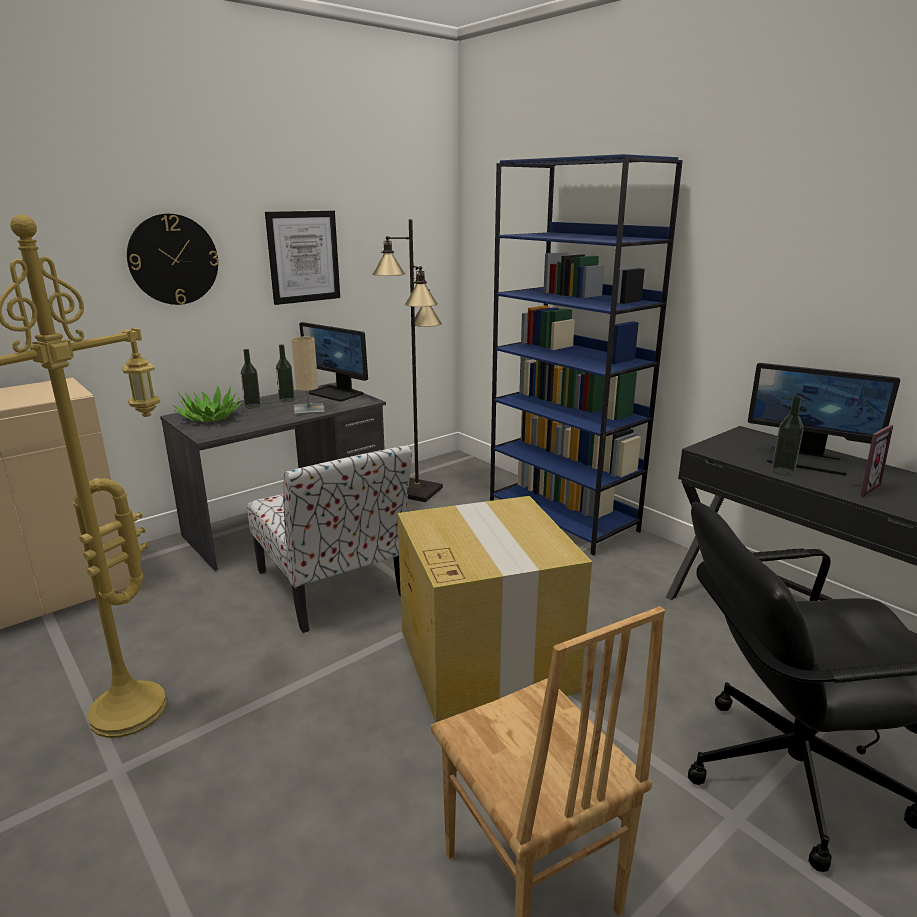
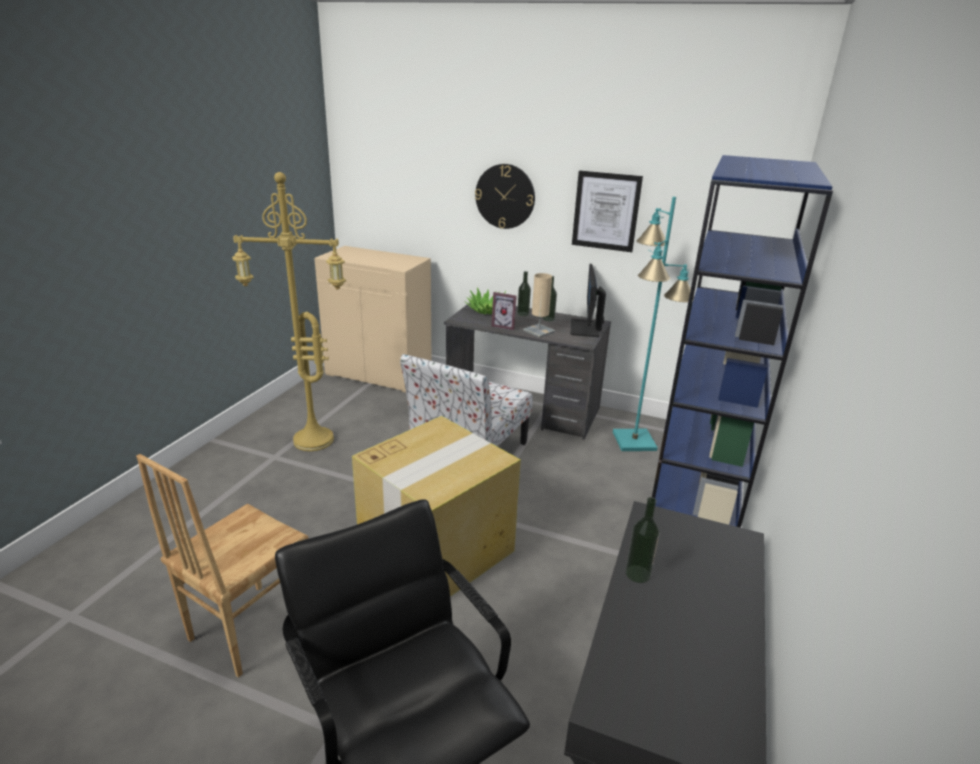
camera: 60 degrees right, 5 degrees up
black floor lamp [373,219,443,502] -> turquoise floor lamp [613,197,694,451]
monitor [748,363,900,475] -> none
picture frame [846,425,893,497] -> picture frame moved to [492,292,517,330]

